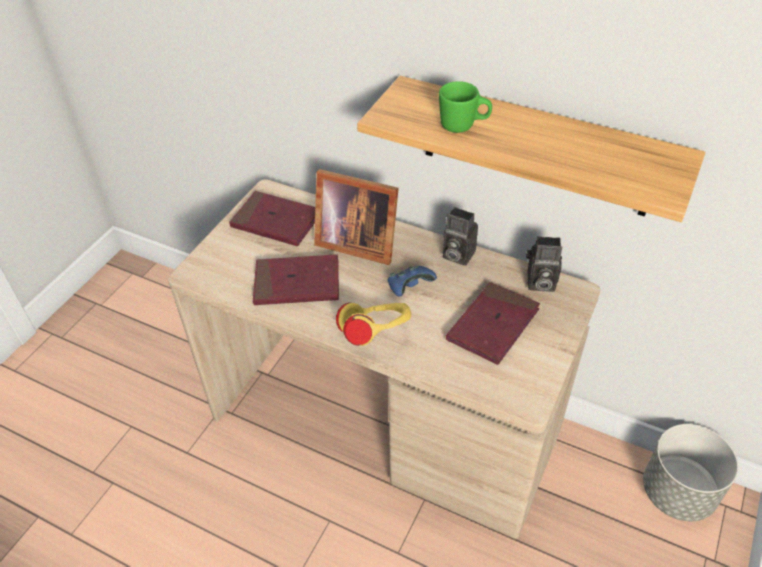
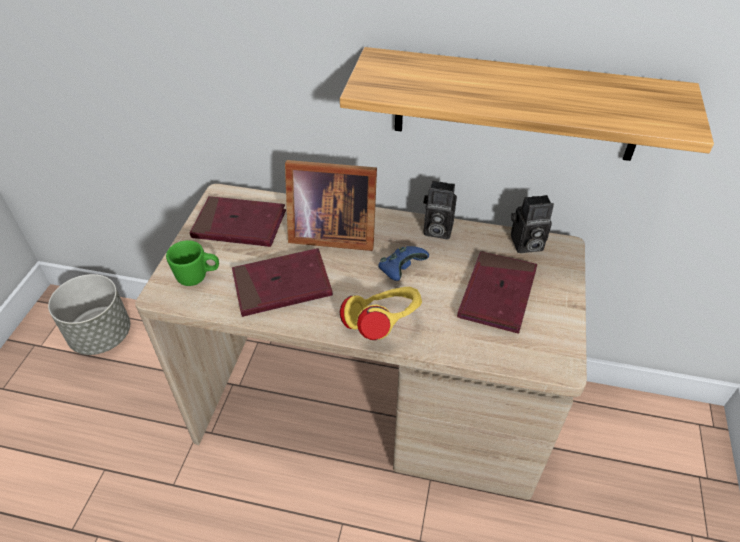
camera: 15 degrees left, 0 degrees up
green mug [439,81,492,133] -> green mug moved to [166,240,219,286]
grey planter [643,424,739,521] -> grey planter moved to [48,274,130,355]

